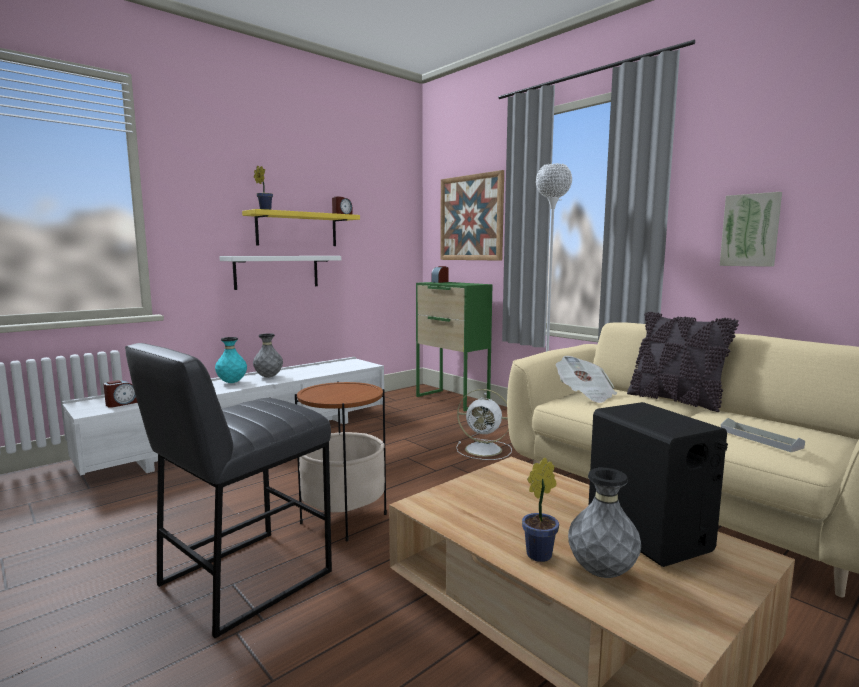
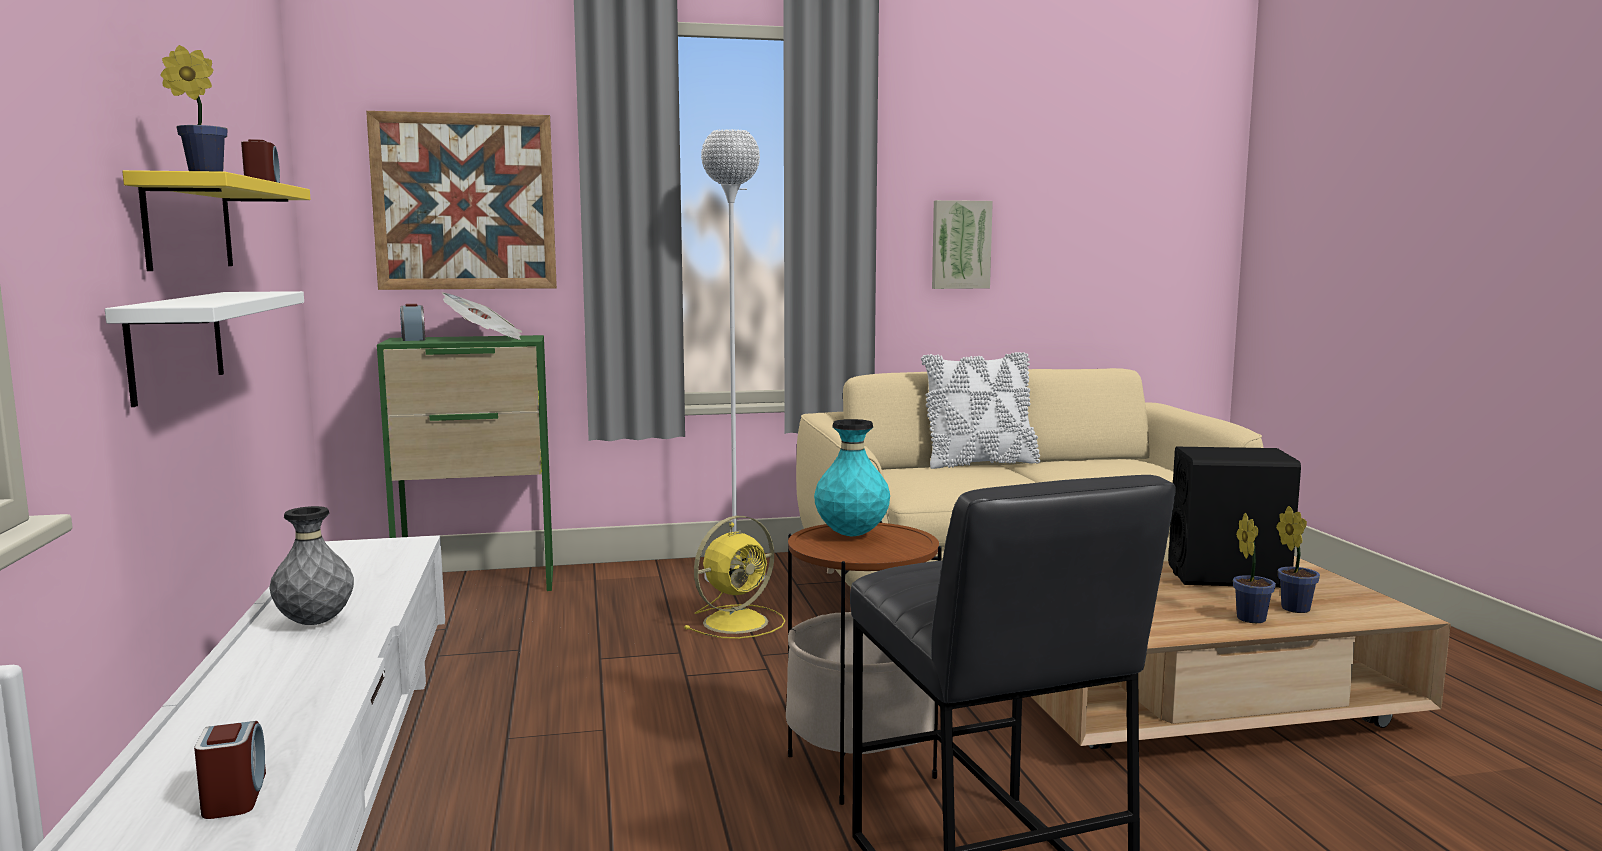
camera: 60 degrees left, 0 degrees up
turquoise vase [215,337,247,383] -> turquoise vase moved to [814,419,890,536]
white fan [456,389,512,460] -> yellow fan [684,516,785,639]
newspaper [556,356,617,403] -> newspaper moved to [442,292,522,340]
grey vase [568,468,641,578] -> potted plant [1276,506,1320,613]
black pillow [627,312,739,412] -> white pillow [921,352,1040,469]
grey tray [721,418,805,452] -> none

